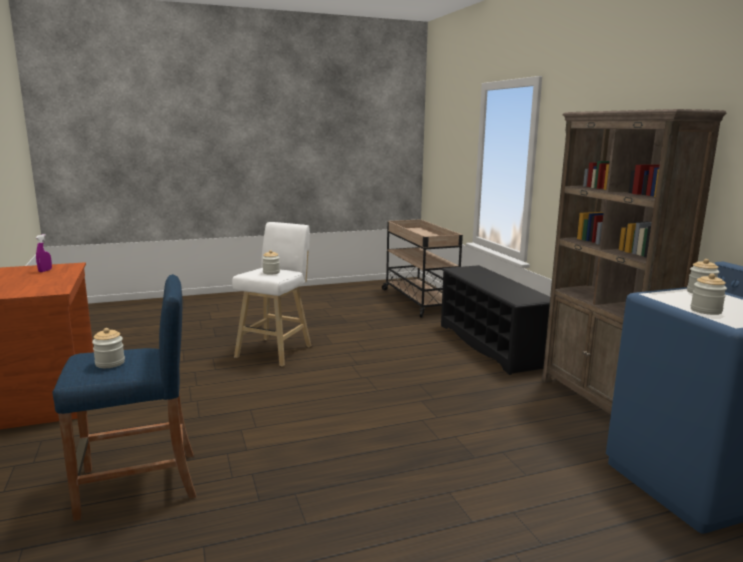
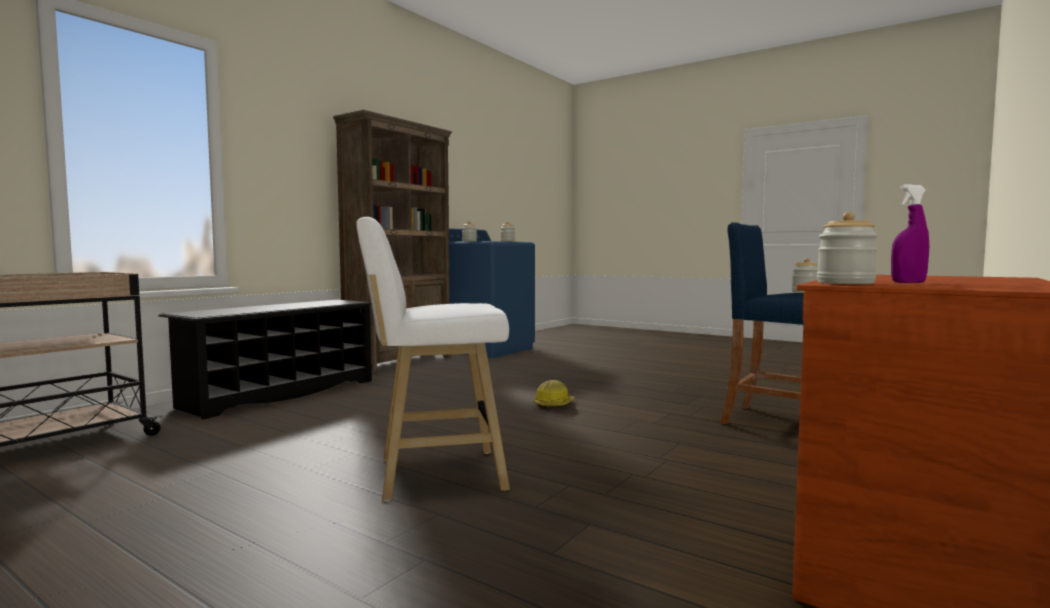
camera: 125 degrees left, 10 degrees down
jar [262,250,280,275] -> jar moved to [817,212,878,284]
none -> hard hat [534,380,575,409]

